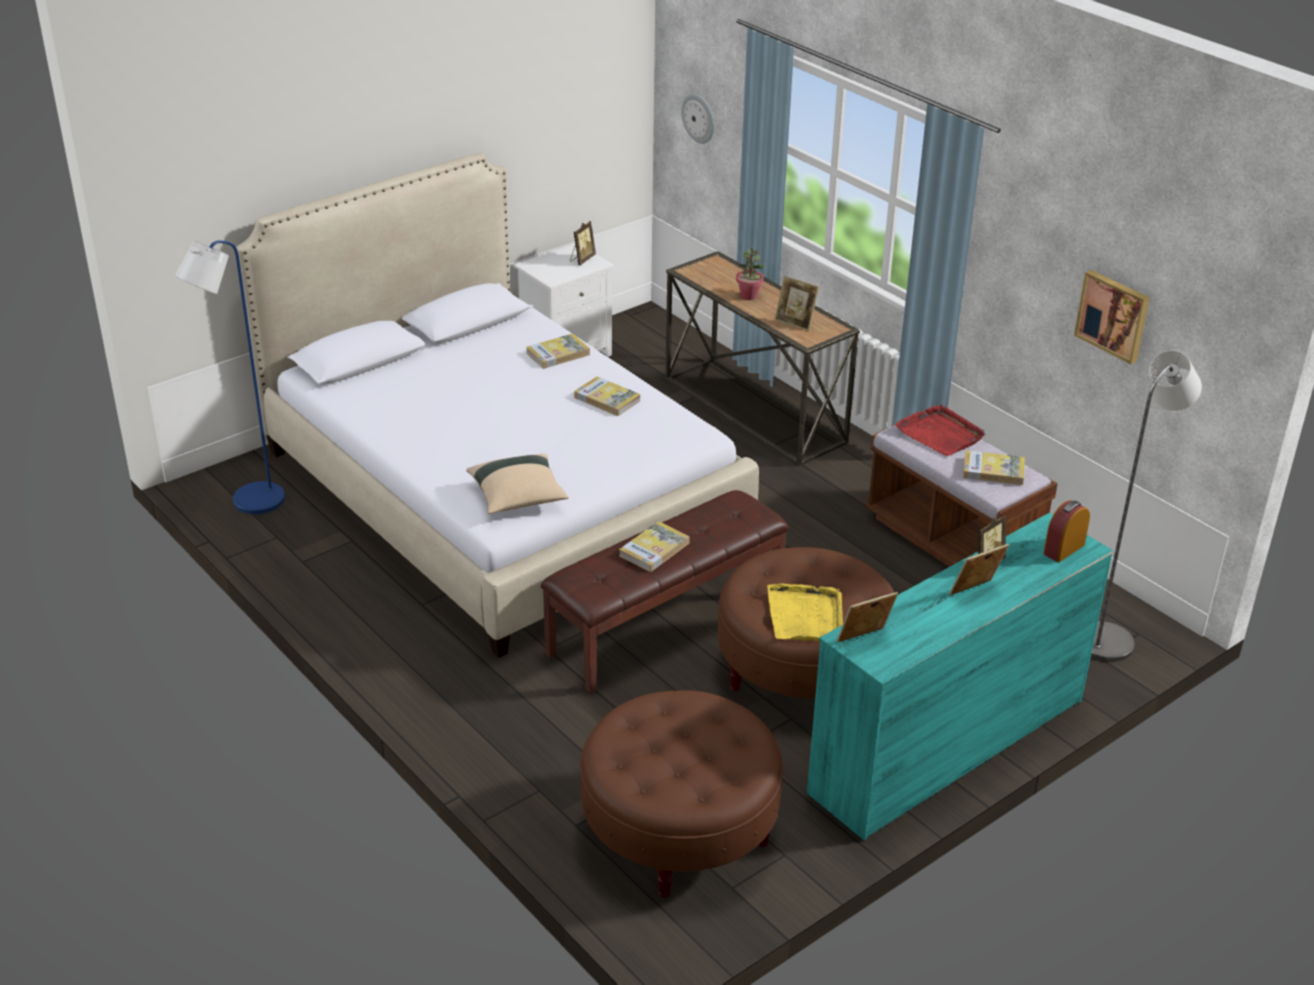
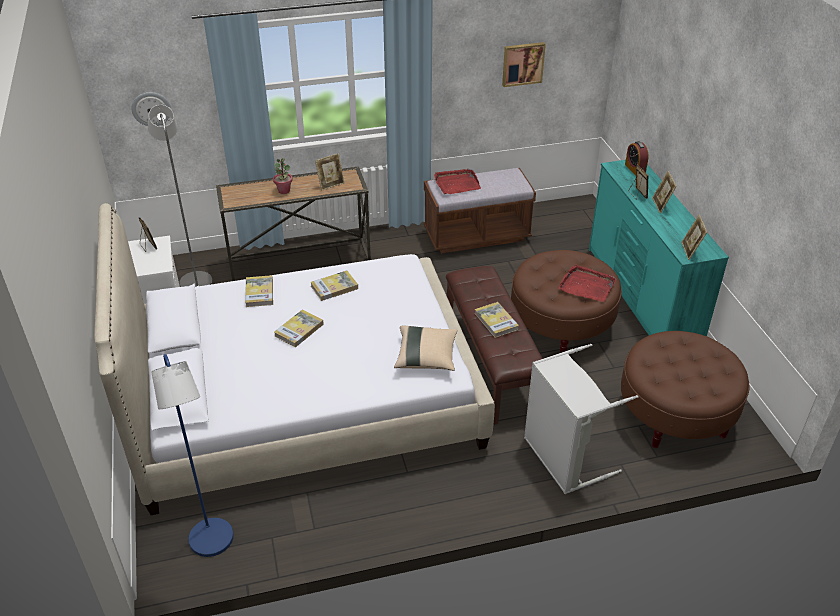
camera: 65 degrees left, 5 degrees up
yellow tray [767,584,843,641] -> red tray [558,265,616,302]
book [963,450,1025,485] -> book moved to [274,309,324,347]
grey floor lamp [1091,350,1202,662] -> grey floor lamp moved to [148,105,213,287]
none -> grey laundry basket [524,344,639,494]

